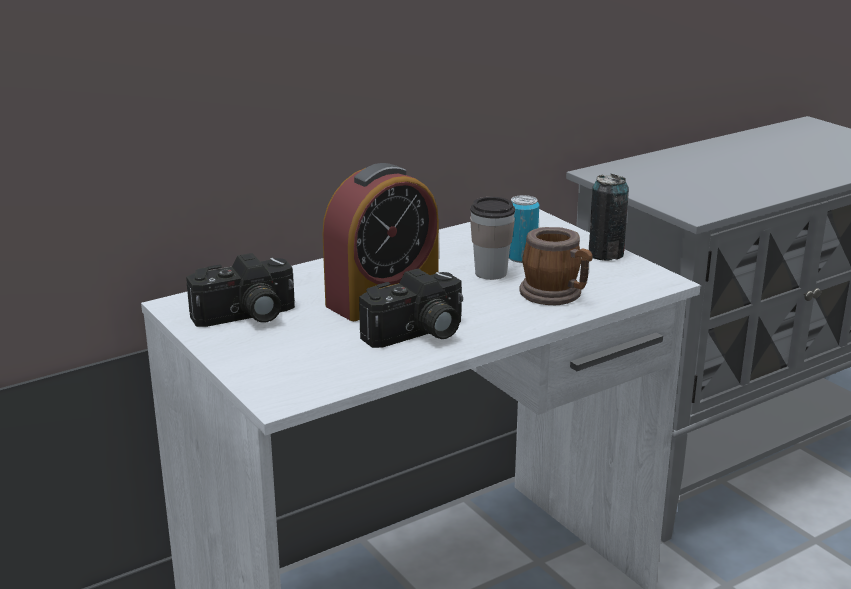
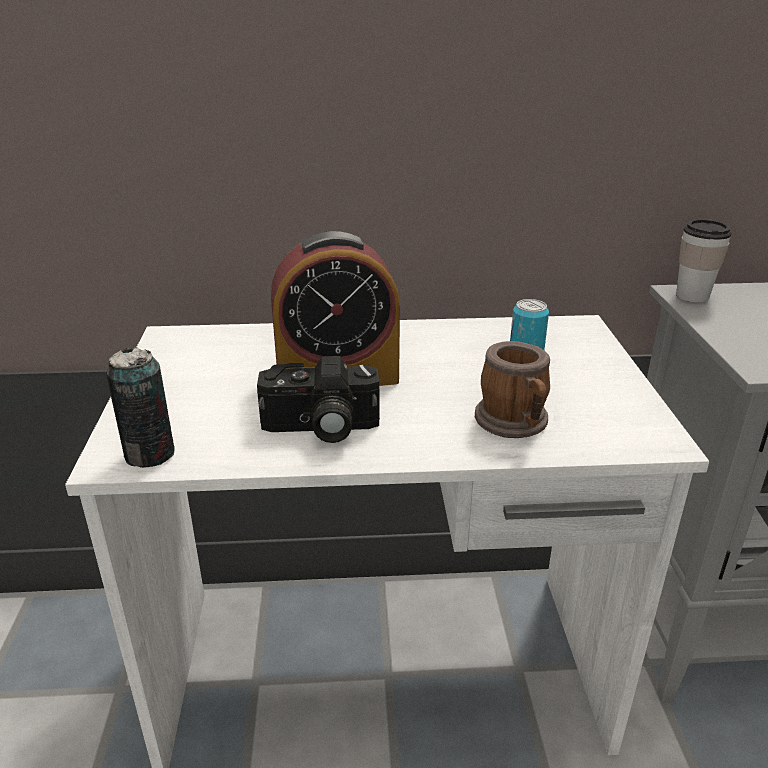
camera: 30 degrees right, 5 degrees up
camera [186,253,295,327] -> none
cup [470,197,515,280] -> cup moved to [676,219,732,303]
can [589,174,629,261] -> can moved to [106,347,175,468]

